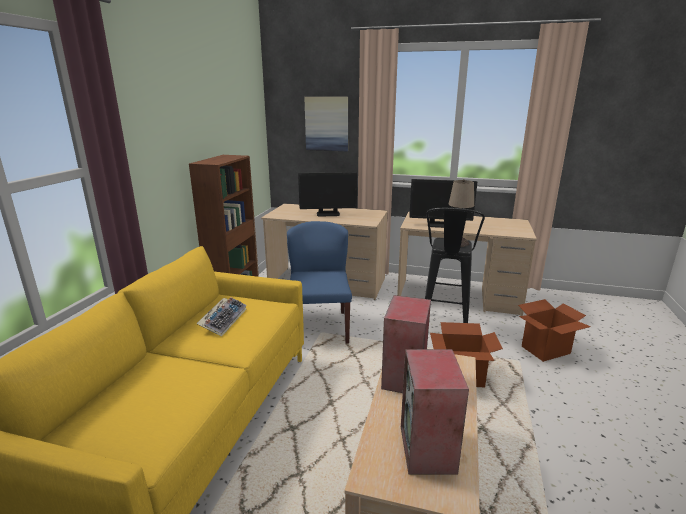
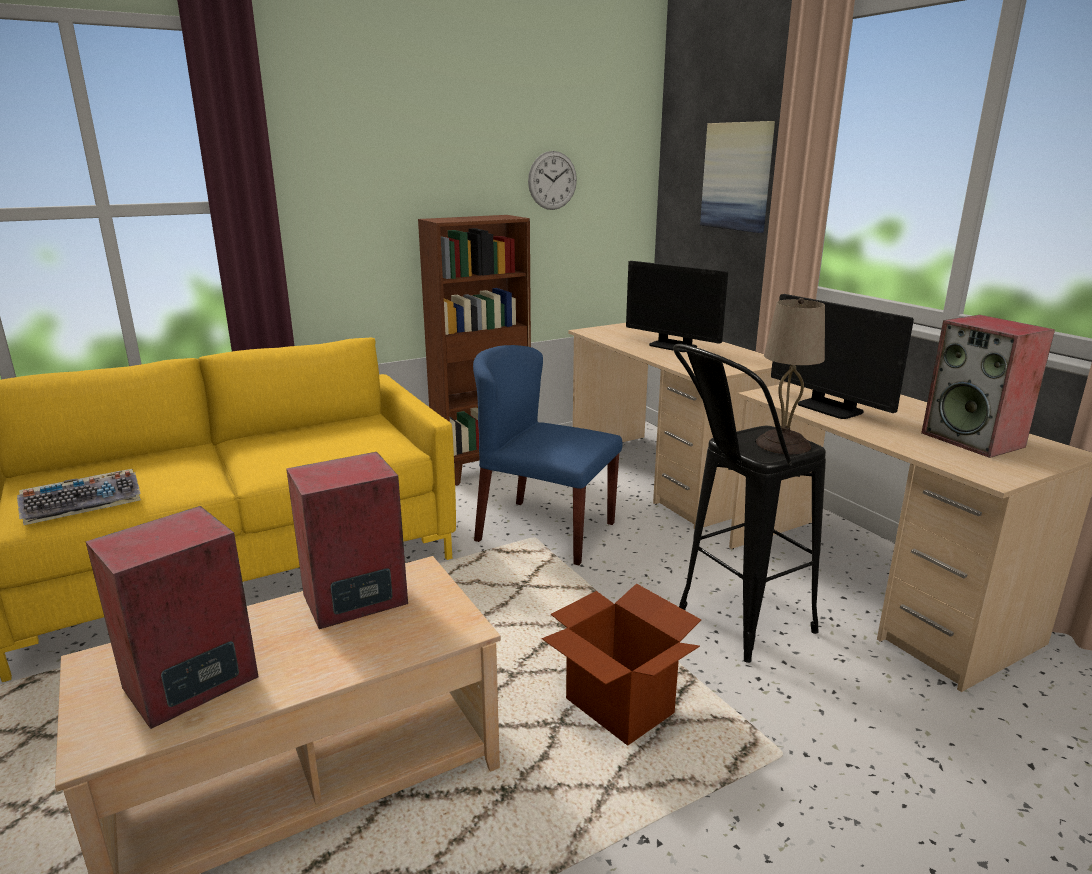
camera: 45 degrees right, 0 degrees up
keyboard [196,297,247,336] -> keyboard moved to [17,469,141,525]
blue chair [287,221,352,344] -> blue chair turned 105 degrees counterclockwise [473,345,622,565]
cardboard box [518,299,591,362] -> none
none -> wall clock [528,151,577,210]
none -> speaker [921,315,1055,458]

